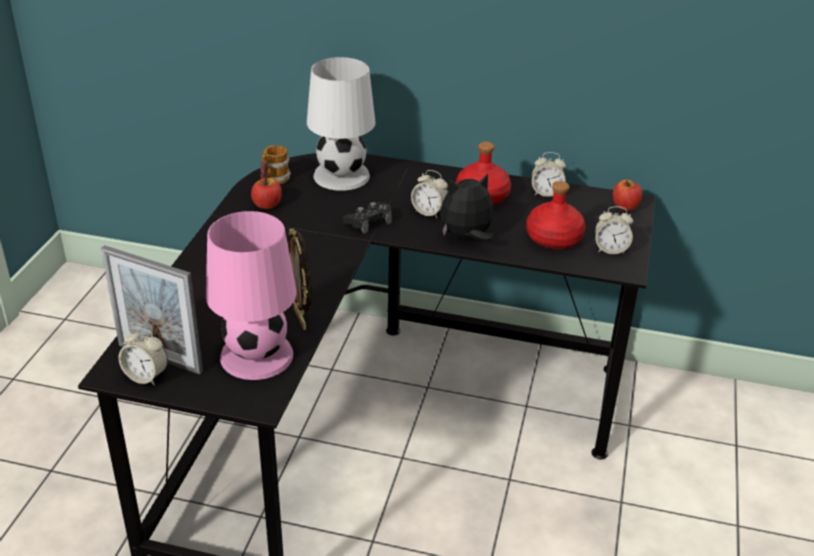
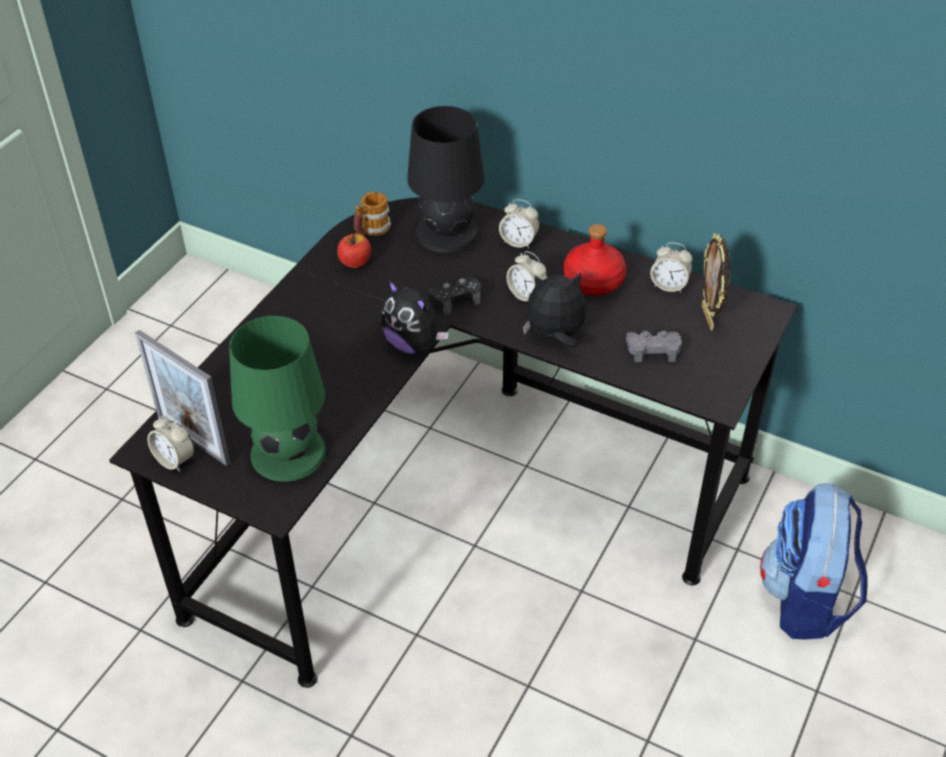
camera: 15 degrees right, 10 degrees up
pink table lamp [206,211,296,380] -> green table lamp [229,316,326,482]
picture frame [287,229,312,330] -> picture frame moved to [701,233,730,330]
white table lamp [307,57,375,191] -> black table lamp [407,106,484,253]
red bottle [526,181,586,249] -> grey game controller [626,331,682,362]
alarm clock [595,206,633,254] -> alarm clock moved to [499,199,539,248]
apple [613,180,643,211] -> none
none -> plush toy [381,280,449,354]
none -> backpack [760,483,868,640]

